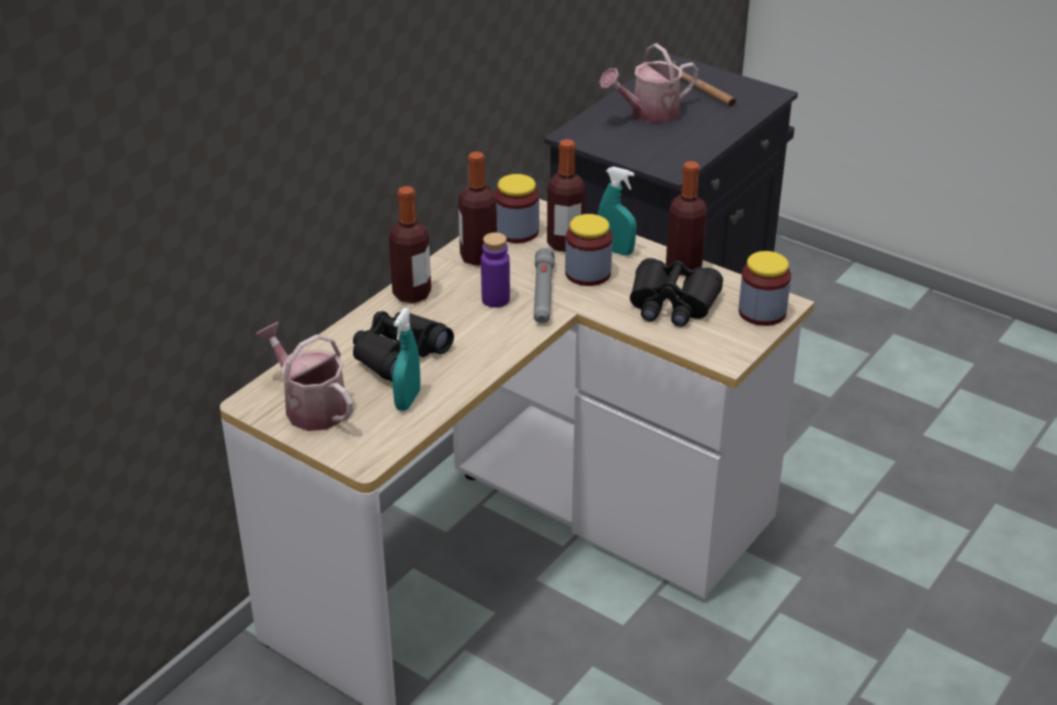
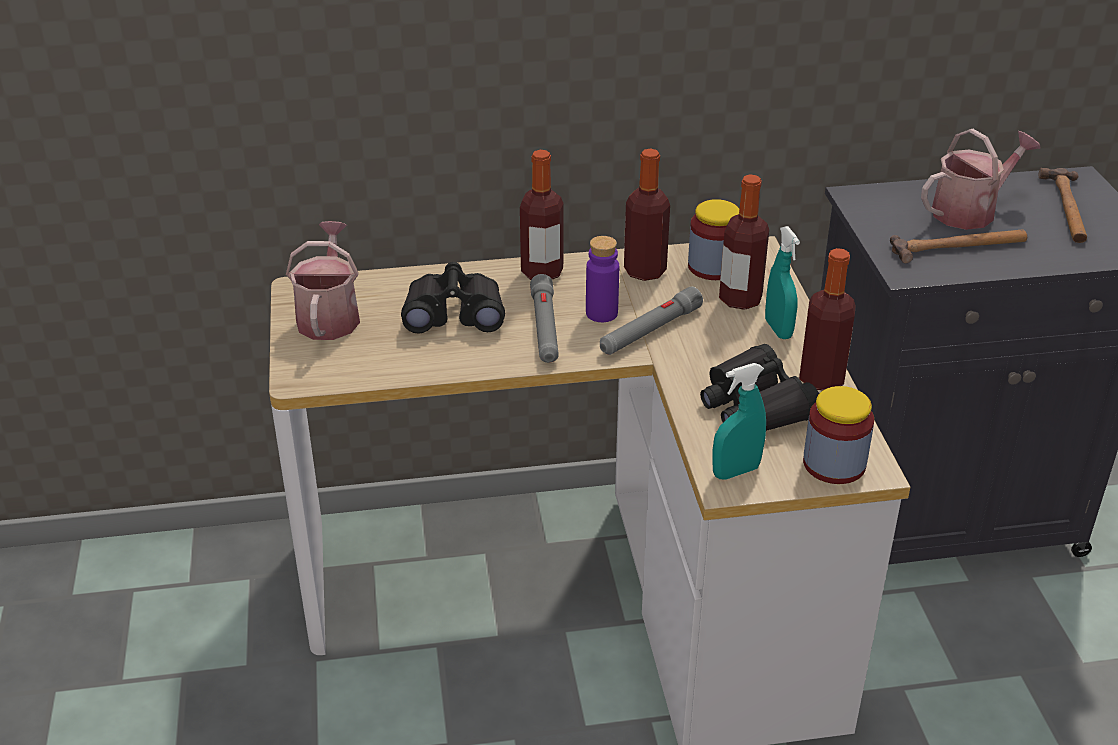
camera: 45 degrees right, 0 degrees up
turquoise spray bottle [392,308,421,411] -> turquoise spray bottle moved to [712,363,766,480]
jar [565,214,613,286] -> none
watering can [599,43,698,123] -> watering can turned 135 degrees clockwise [921,129,1041,230]
none -> grey flashlight [530,274,559,363]
none -> hammer [890,229,1027,263]

